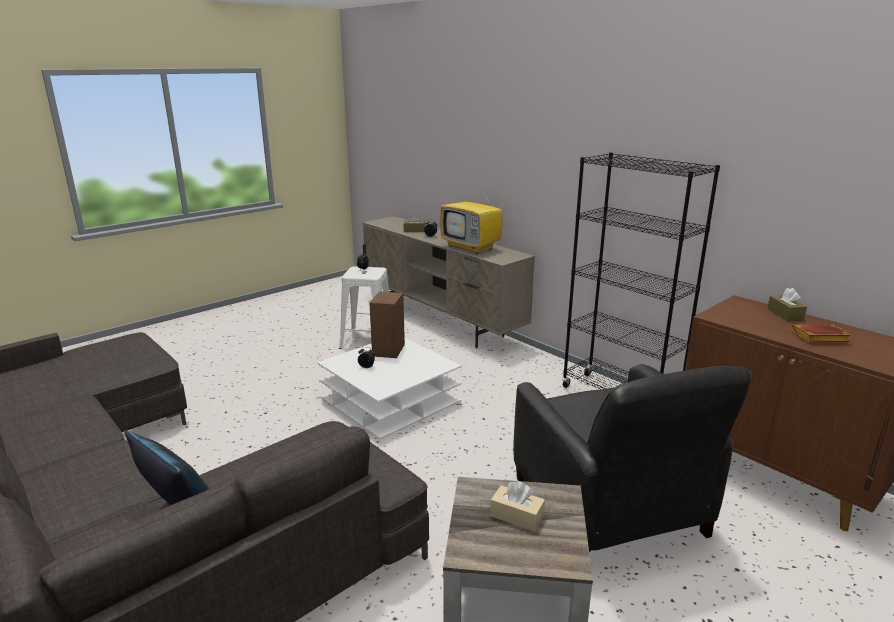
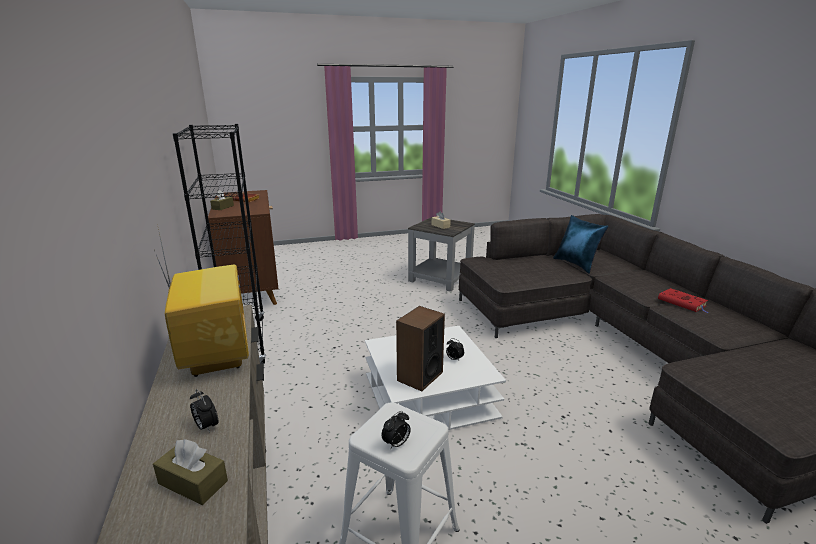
camera: 155 degrees left, 0 degrees up
black armchair [513,364,752,552] -> none
none -> red book [658,288,708,313]

